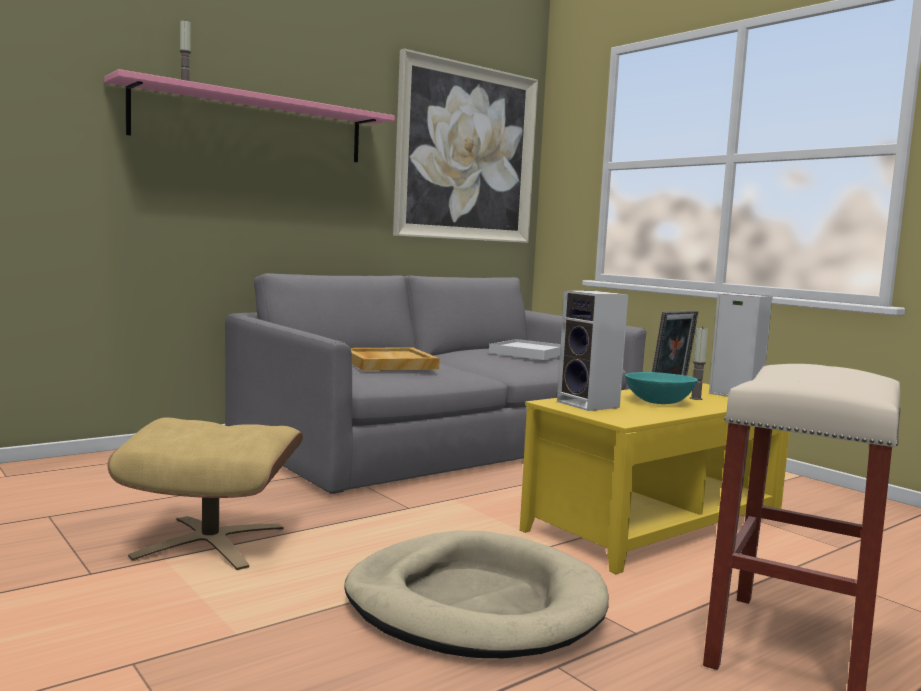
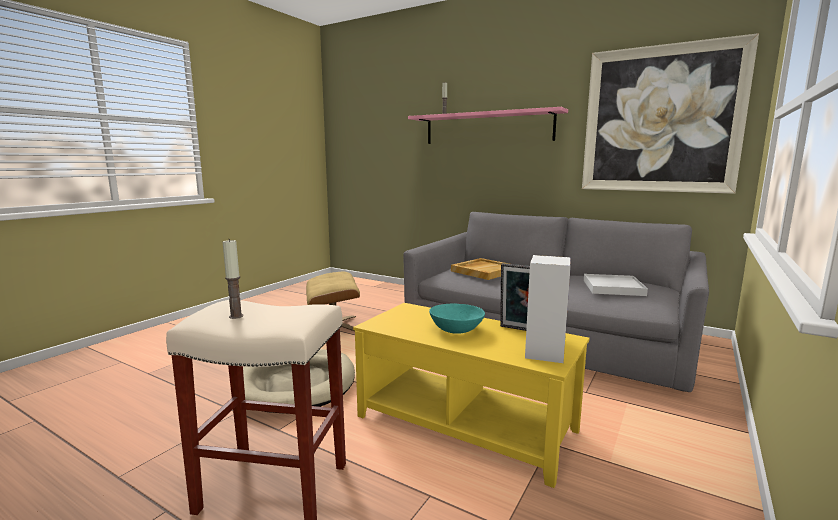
camera: 70 degrees right, 5 degrees up
speaker [557,290,628,411] -> none
candle [690,326,708,400] -> candle moved to [223,239,243,319]

